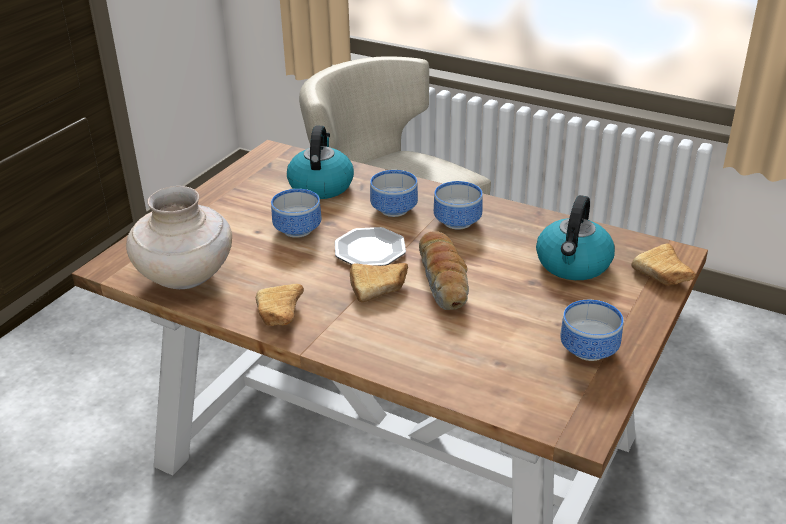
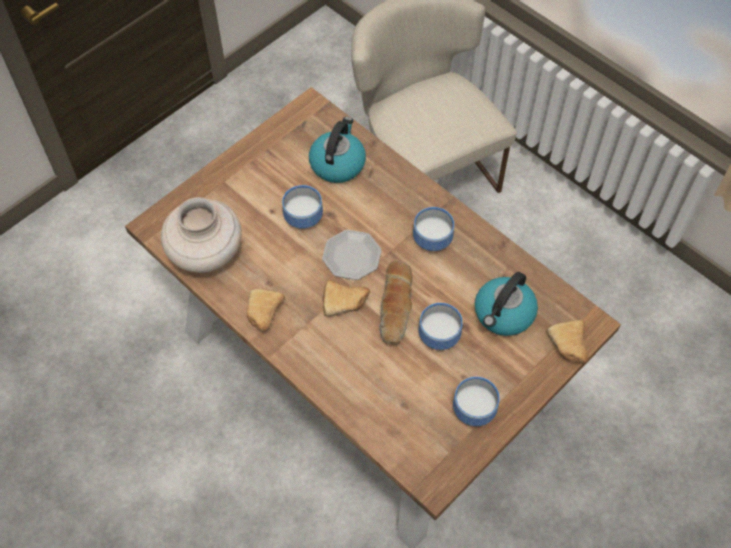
camera: 15 degrees right, 25 degrees up
bowl [370,170,418,217] -> bowl moved to [419,303,463,350]

